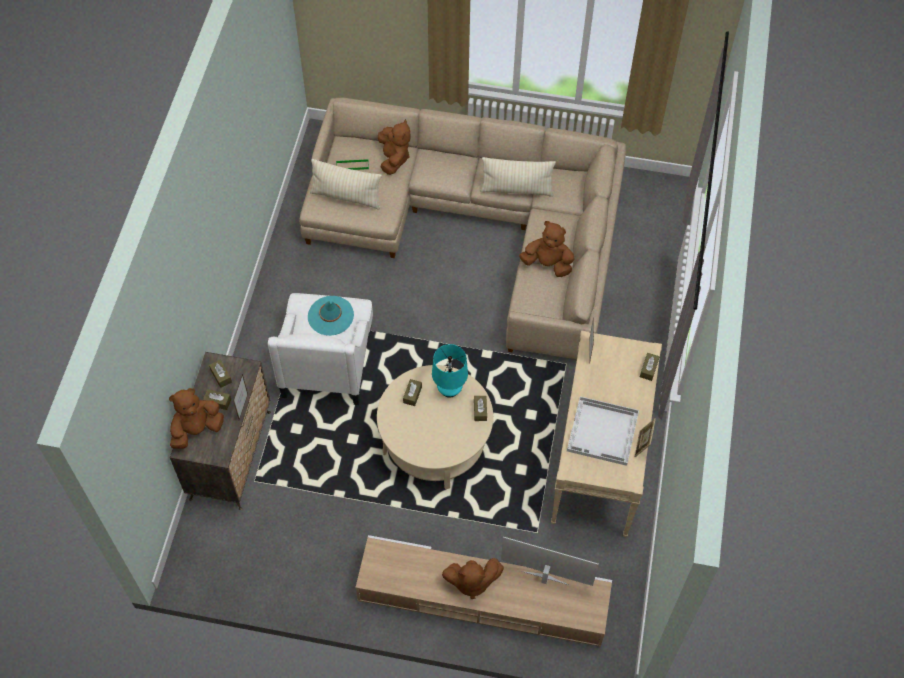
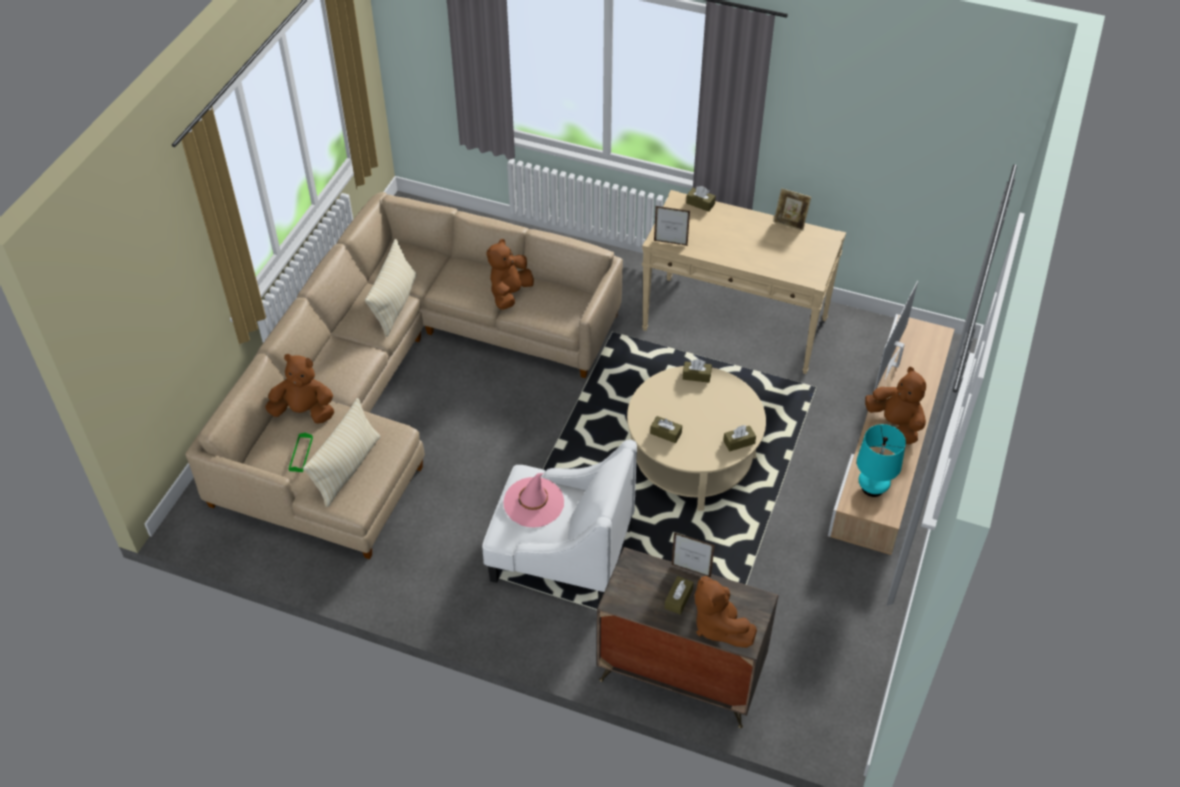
camera: 80 degrees left, 10 degrees down
brown tissue box [209,360,232,388] -> brown tissue box moved to [723,425,756,452]
turquoise hat [308,296,354,336] -> pink hat [503,473,564,527]
turquoise table lamp [432,344,468,398] -> turquoise table lamp moved to [857,424,906,497]
brown plush toy [442,558,504,599] -> brown plush toy turned 45 degrees counterclockwise [865,367,926,444]
white tray [567,396,639,466] -> none

